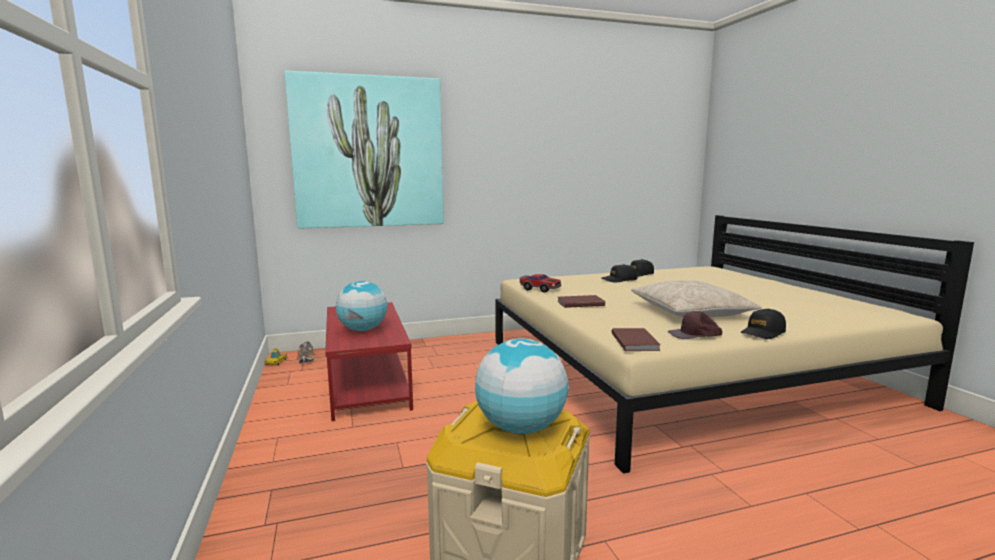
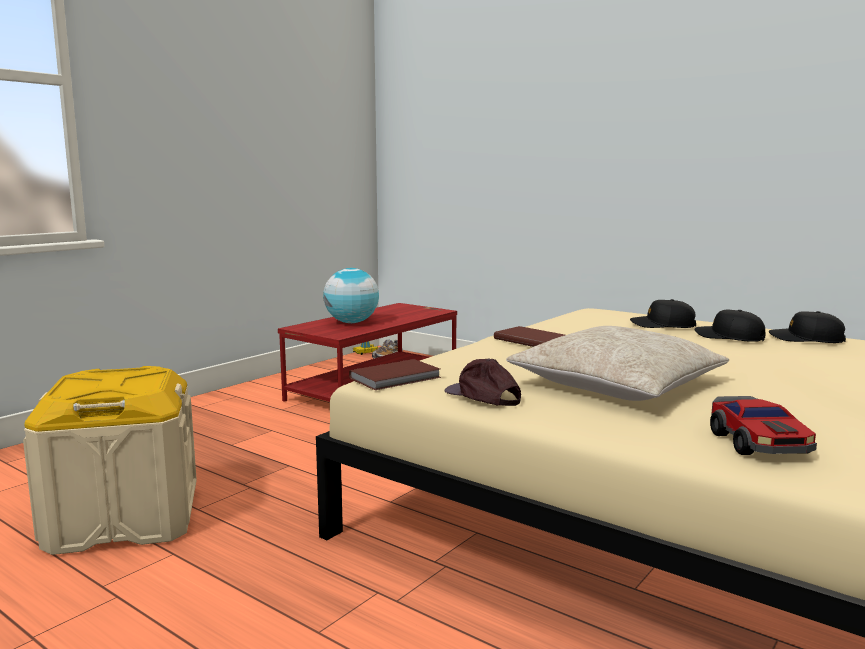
camera: 55 degrees right, 0 degrees up
picture [284,71,444,229] -> none
globe [475,338,569,434] -> none
toy car [520,274,561,293] -> toy car moved to [710,396,817,455]
black cap [741,309,786,339] -> black cap moved to [630,299,696,328]

